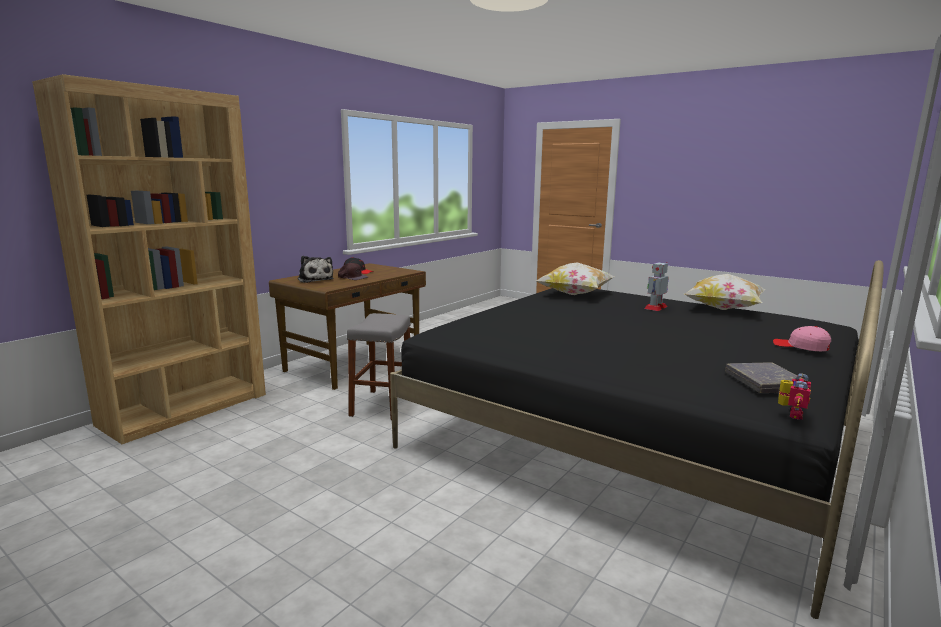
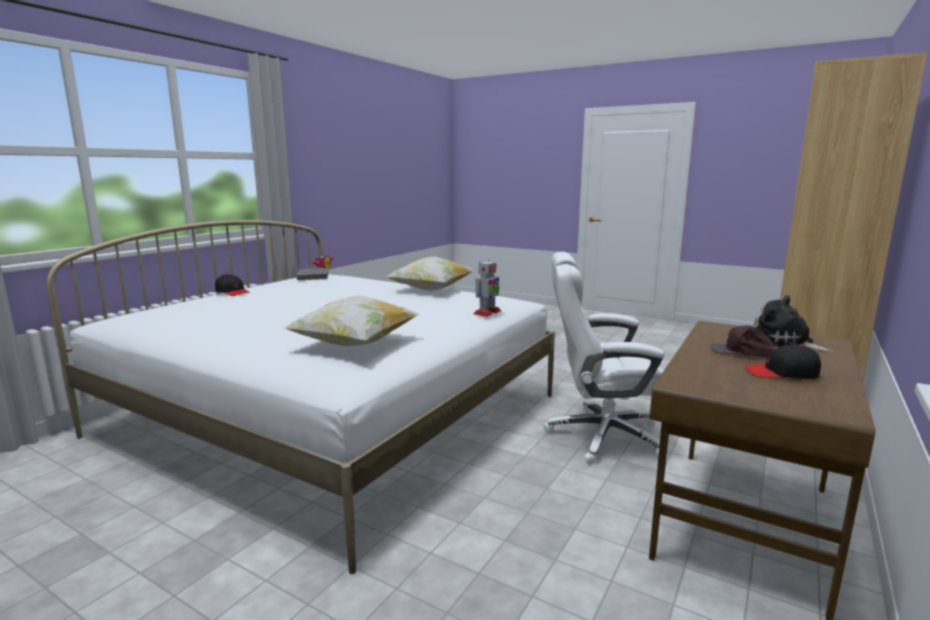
camera: 175 degrees right, 0 degrees up
grey stool [347,313,411,420] -> white office chair [543,252,665,464]
black bed [390,260,884,619] -> white bed [47,220,555,574]
toy robot [644,262,669,311] -> toy robot moved to [474,260,501,317]
pillow [684,274,766,310] -> pillow moved to [387,256,474,291]
pink cap [773,326,831,351] -> black cap [215,274,250,296]

